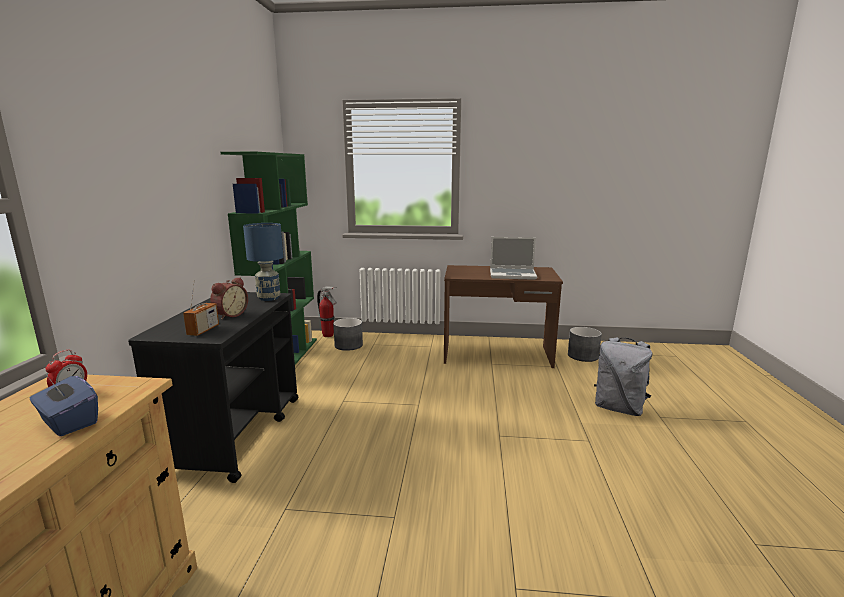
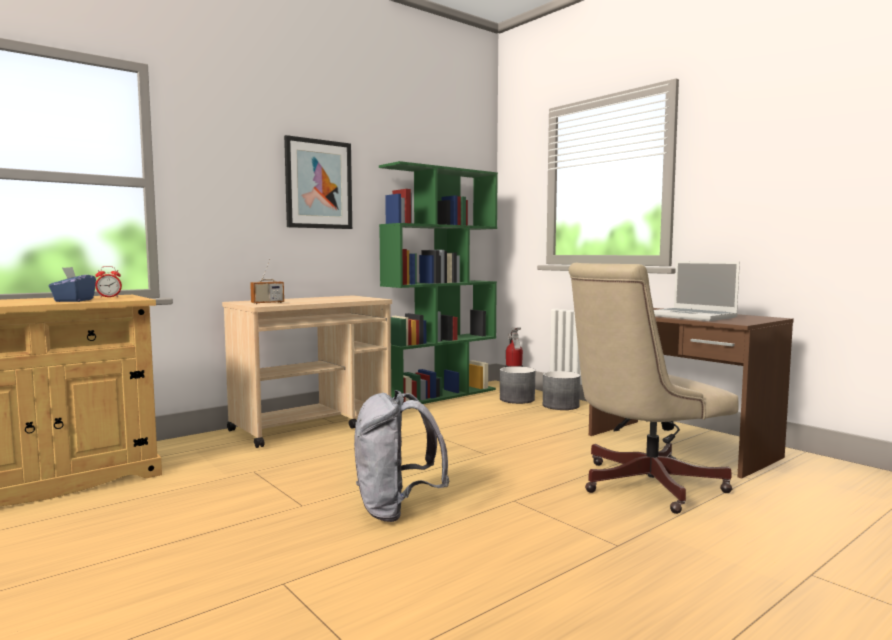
camera: 45 degrees right, 10 degrees down
black cart [128,292,299,483] -> beige cart [222,295,392,448]
alarm clock [210,277,248,320] -> none
blue table lamp [243,223,283,301] -> none
grey planter [568,327,602,362] -> grey planter moved to [543,371,580,410]
grey backpack [594,337,652,416] -> grey backpack moved to [354,390,450,522]
none -> picture [284,135,352,229]
none -> beige office chair [568,263,739,514]

